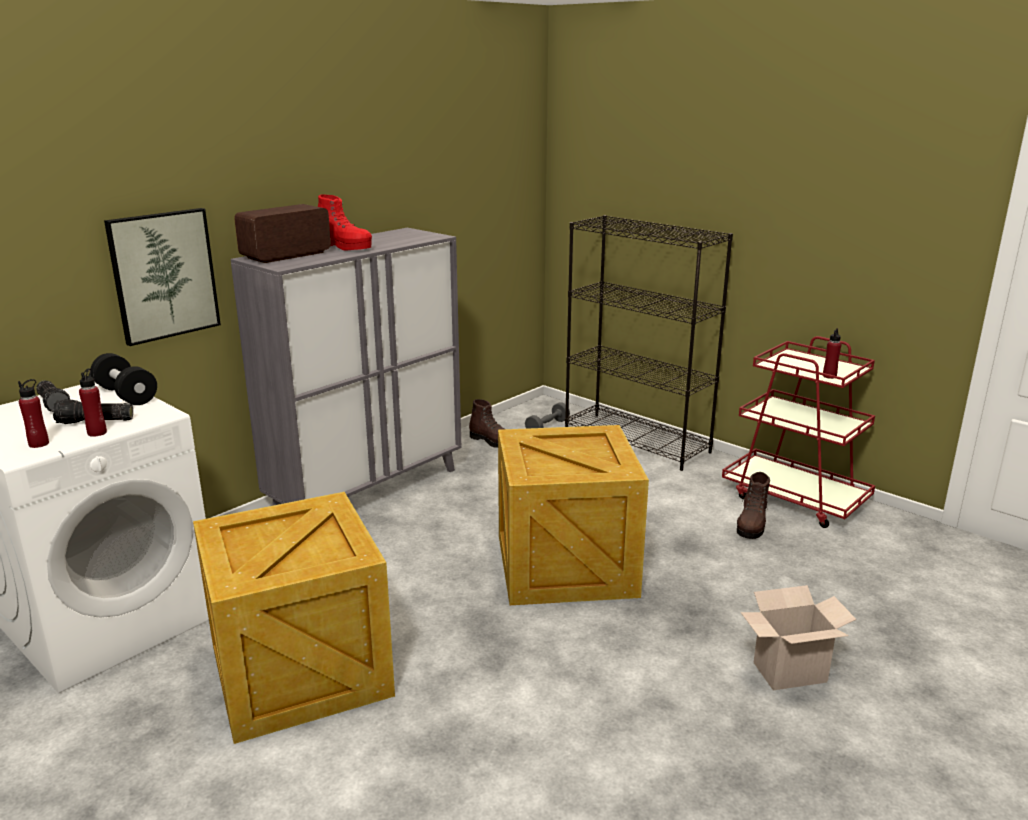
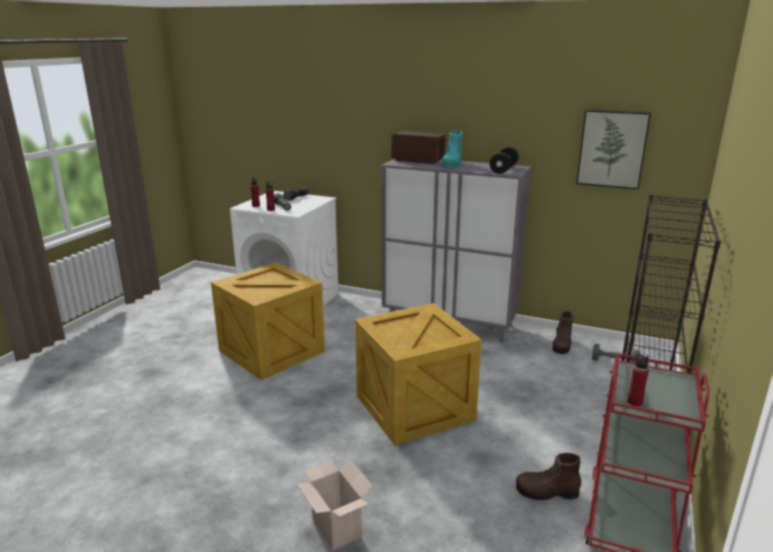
camera: 70 degrees right, 0 degrees up
black dumbbell [91,353,157,405] -> black dumbbell moved to [490,147,519,174]
picture [104,208,221,346] -> picture moved to [576,110,651,190]
red boot [318,194,372,251] -> turquoise boot [442,130,463,168]

